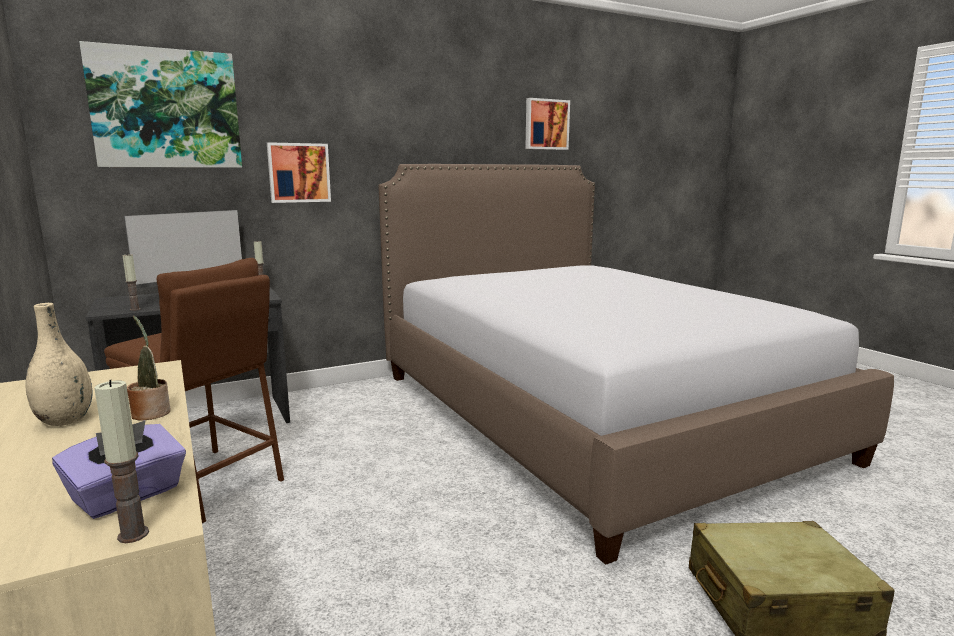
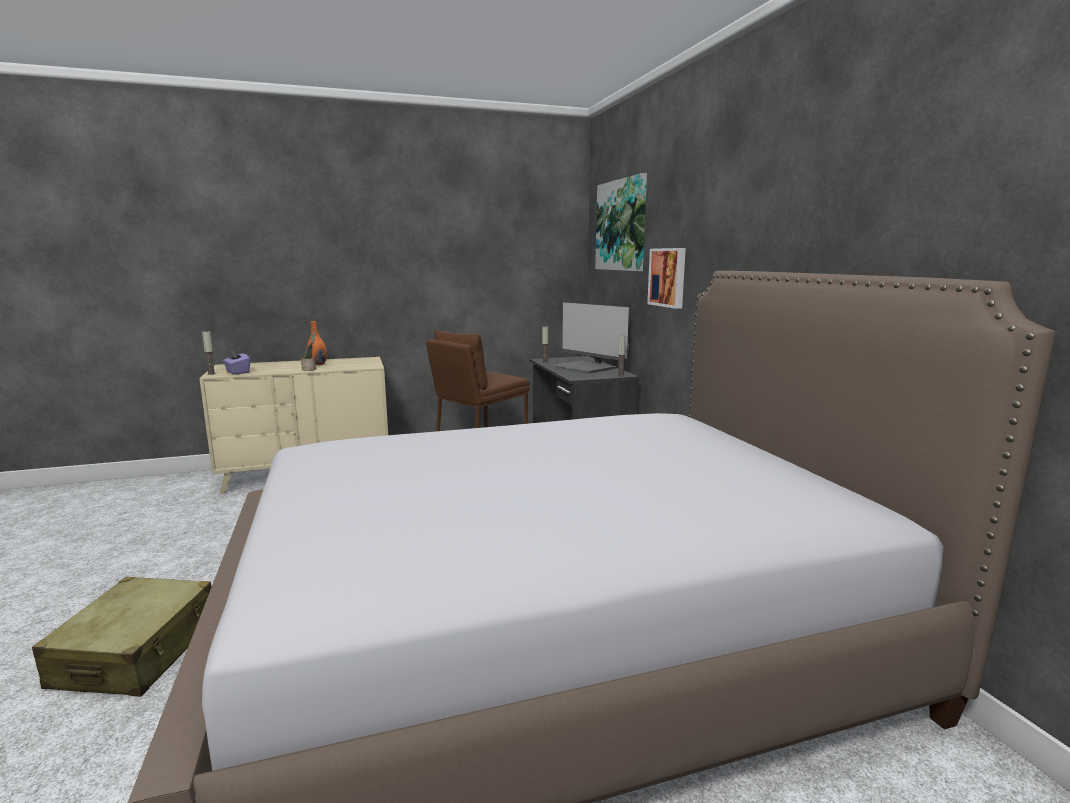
camera: 100 degrees right, 0 degrees up
beige vase [25,303,93,426] -> orange vase [307,321,327,365]
picture [525,98,570,150] -> none

